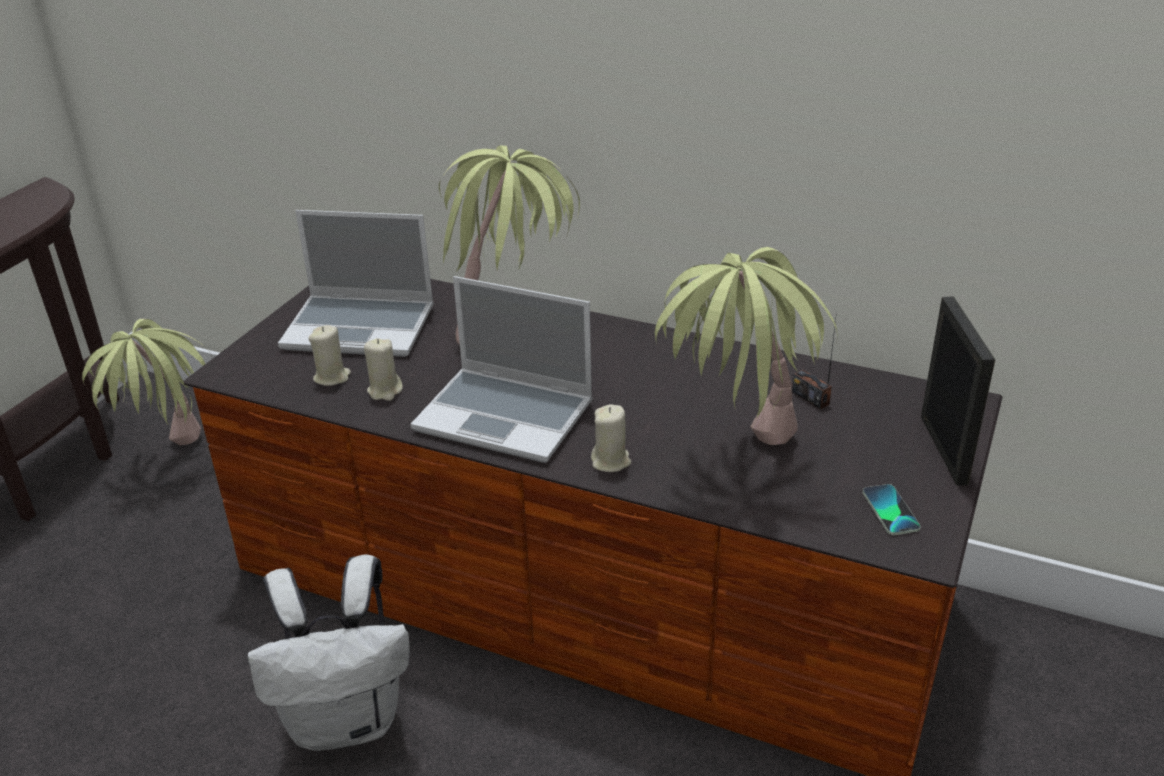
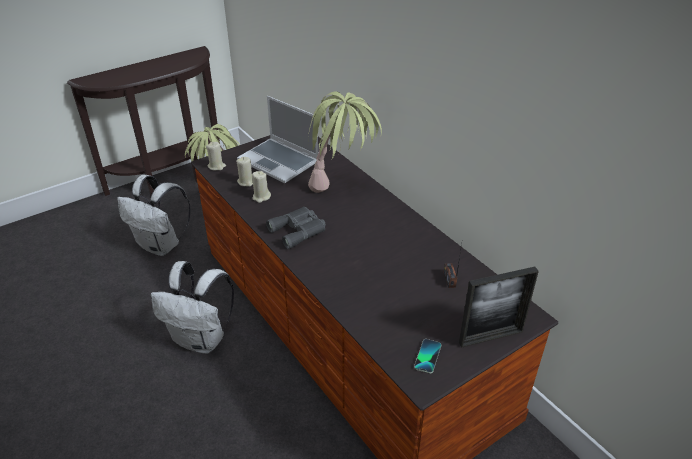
camera: 30 degrees right, 5 degrees up
laptop [411,276,593,463] -> grey binoculars [266,207,326,249]
beige candle [591,404,631,472] -> beige candle moved to [206,142,226,171]
potted plant [655,247,837,445] -> none
picture frame [921,296,995,486] -> picture frame turned 45 degrees clockwise [459,266,539,347]
none -> white backpack [117,175,190,256]

